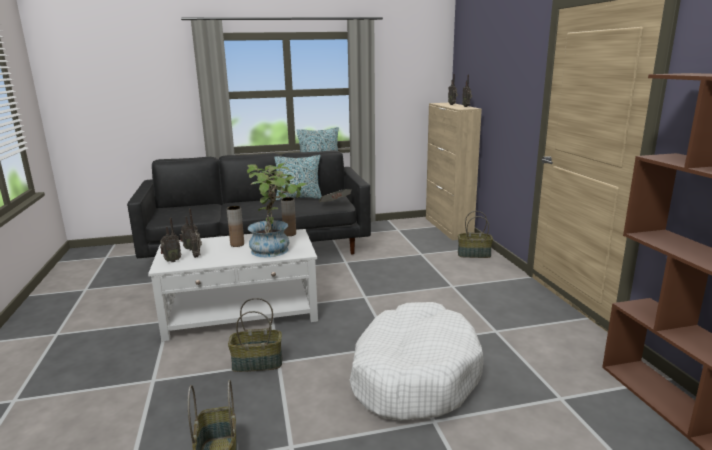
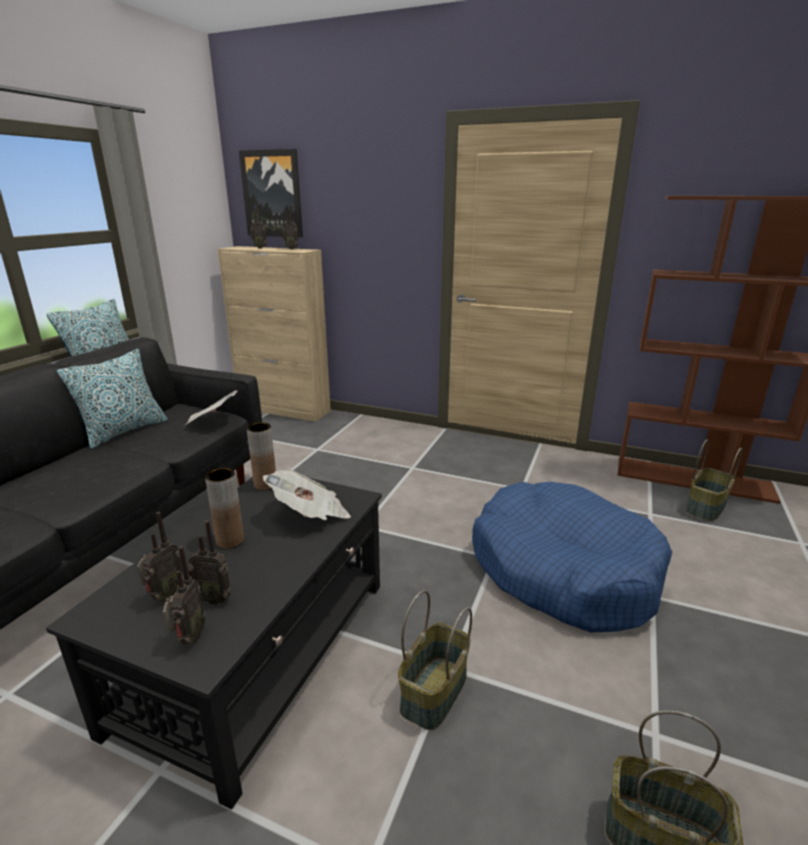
camera: 55 degrees left, 5 degrees up
white coffee table [148,229,318,341] -> black coffee table [46,477,382,810]
potted plant [247,163,306,257] -> newspaper [263,470,351,520]
white dog bed [350,302,484,421] -> blue dog bed [472,481,672,632]
basket [458,211,493,258] -> basket moved to [686,439,742,521]
none -> picture [239,149,303,237]

